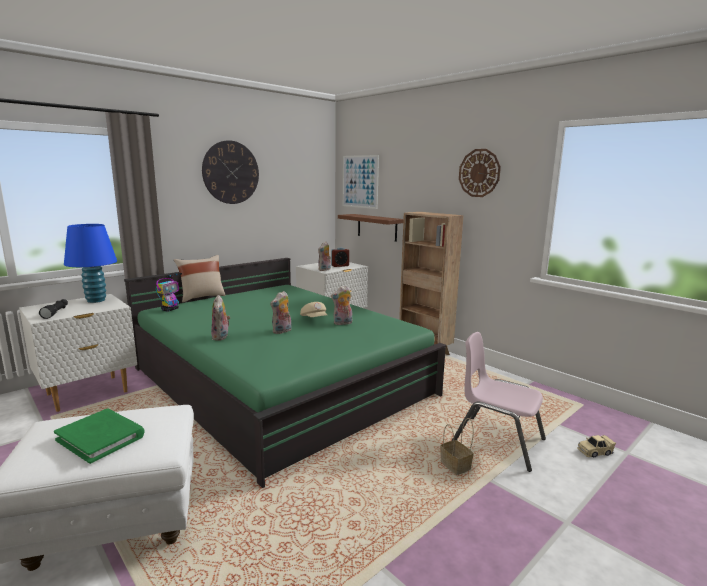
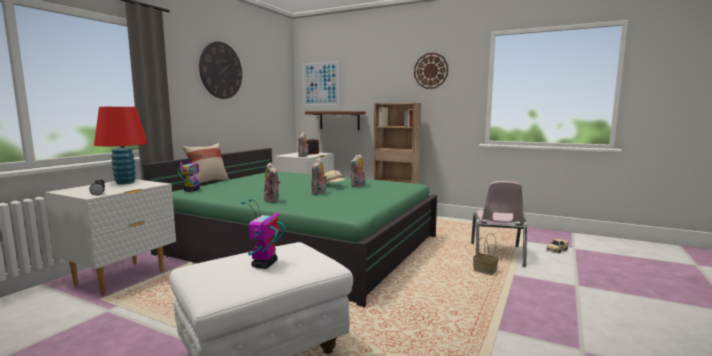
camera: 20 degrees left, 5 degrees down
green book [54,409,145,464] -> toy robot [241,199,285,269]
blue table lamp [64,224,117,303] -> red table lamp [94,107,148,184]
pink chair [451,332,546,472] -> pink chair turned 90 degrees counterclockwise [471,181,527,267]

